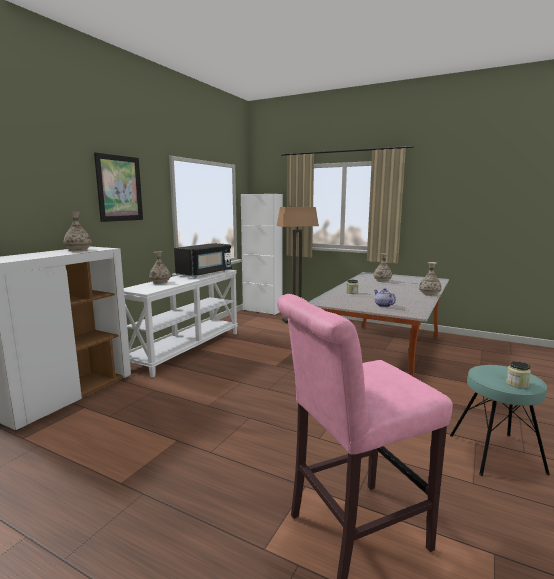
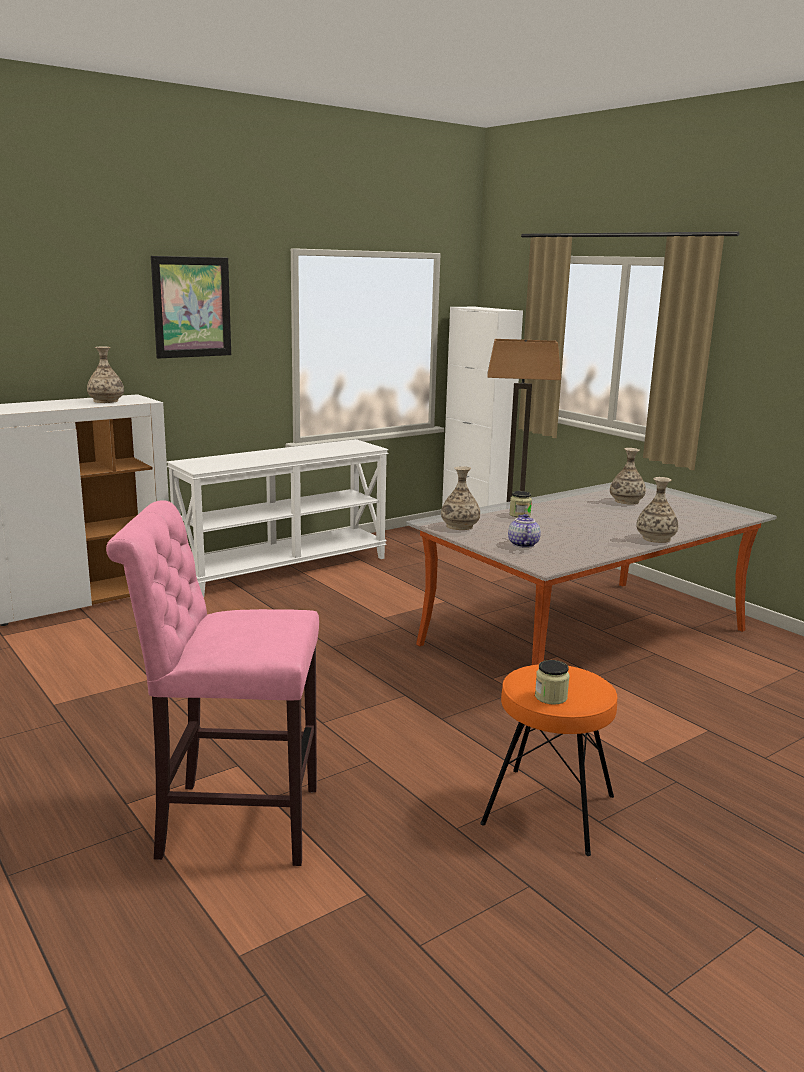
camera: 25 degrees right, 5 degrees up
vase [149,251,170,284] -> vase moved to [441,466,480,530]
black microwave [174,243,232,277] -> none
turquoise stool [450,365,550,476] -> orange stool [480,664,618,856]

